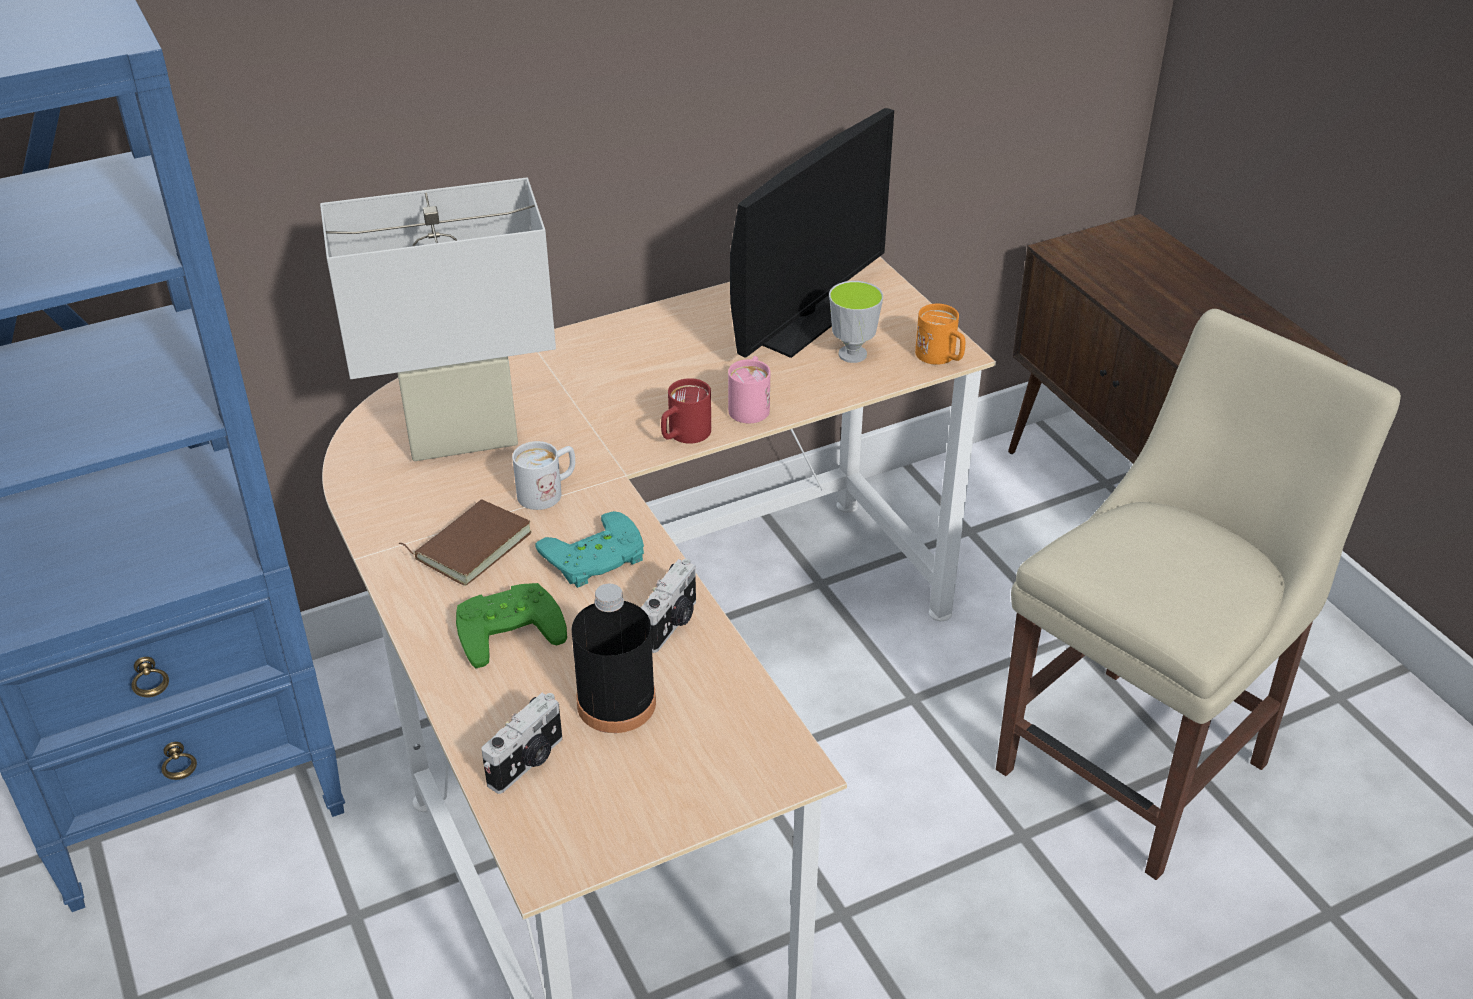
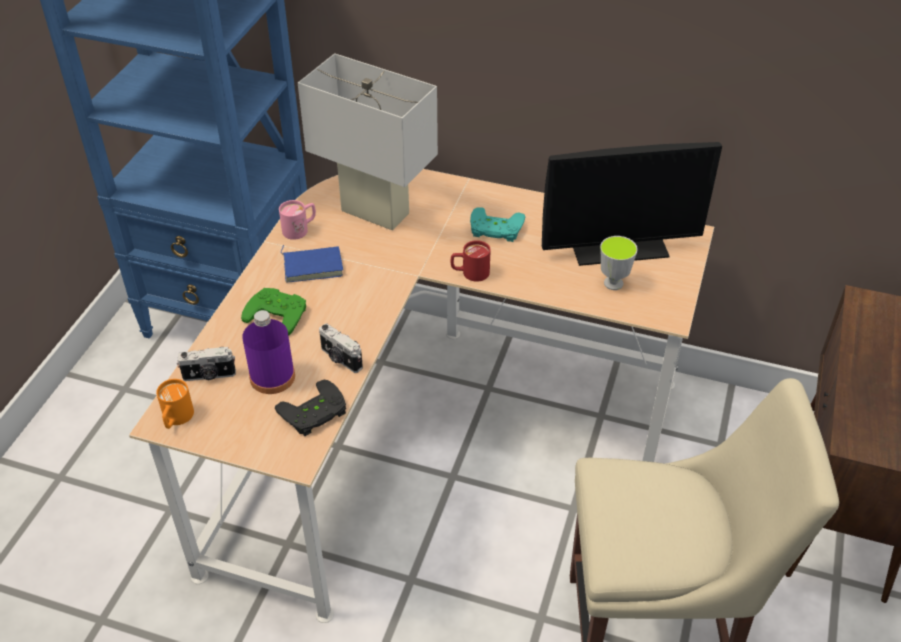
camera: 45 degrees right, 5 degrees up
brown book [399,499,532,586] -> blue book [281,245,343,282]
white mug [512,441,575,510] -> none
turquoise game controller [536,511,644,588] -> turquoise game controller moved to [470,207,525,242]
black bottle [572,584,656,733] -> purple bottle [242,310,295,394]
camera [641,559,696,653] -> camera turned 60 degrees clockwise [319,323,363,373]
pink mug [728,356,770,423] -> pink mug moved to [279,200,316,240]
orange mug [915,304,965,365] -> orange mug moved to [156,379,194,429]
none -> black game controller [275,380,346,436]

